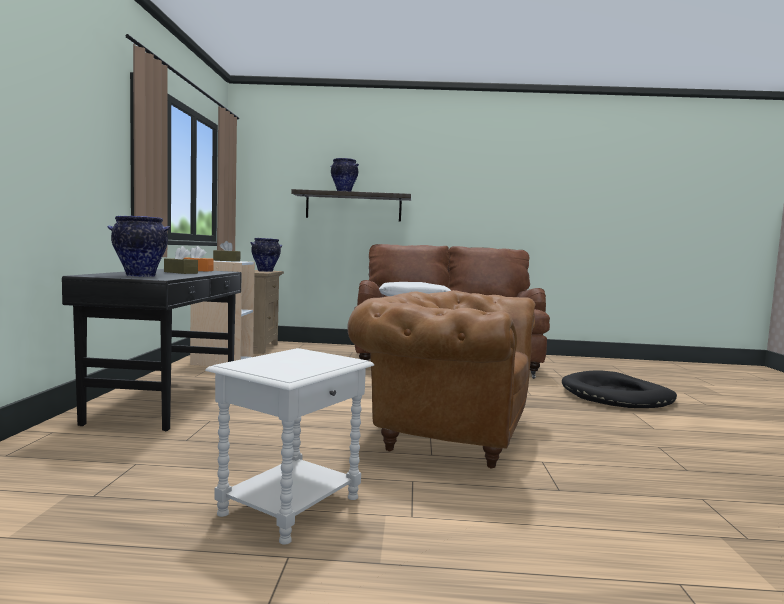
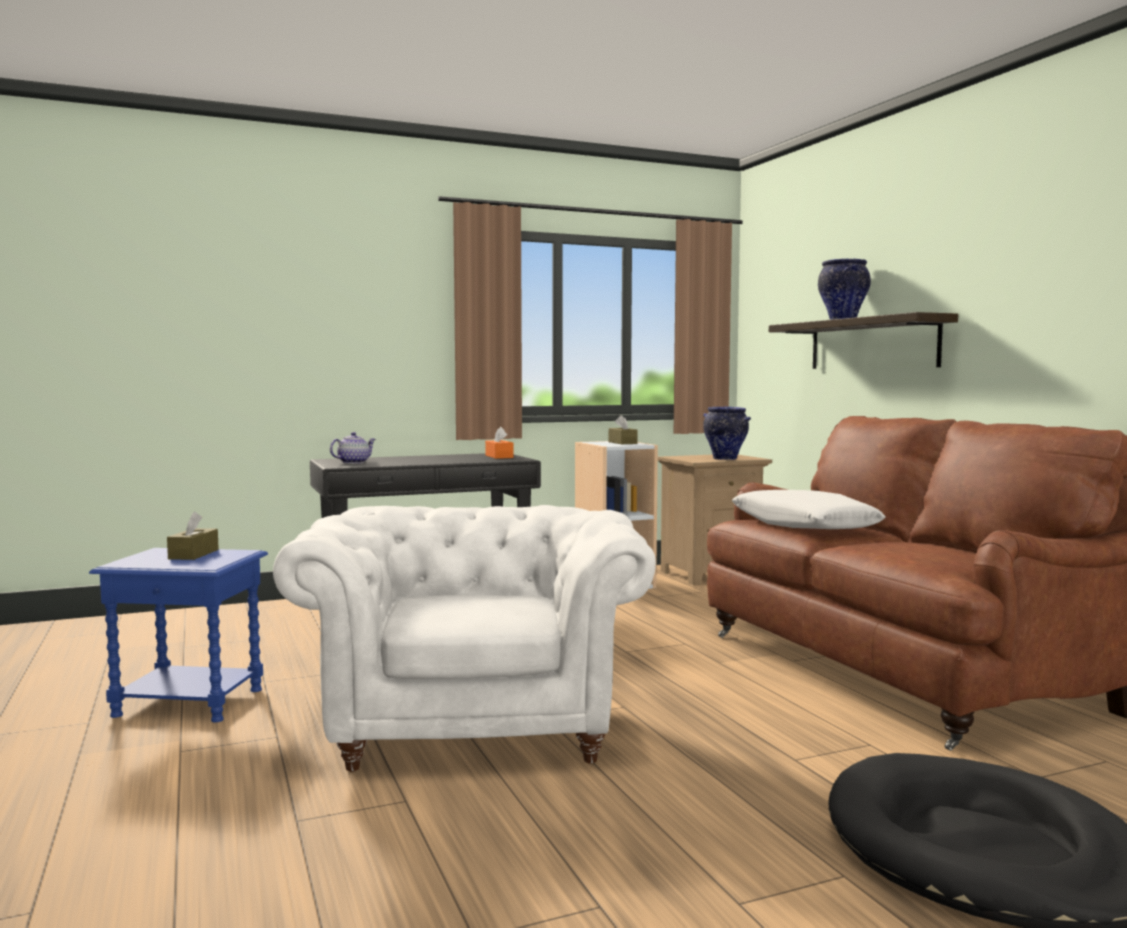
camera: 65 degrees right, 0 degrees up
vase [107,216,170,277] -> teapot [330,432,376,464]
brown tissue box [164,246,198,274] -> brown tissue box moved to [167,512,219,560]
white side table [205,348,374,545] -> blue side table [89,548,268,722]
brown armchair [347,290,536,469] -> white armchair [273,505,656,772]

